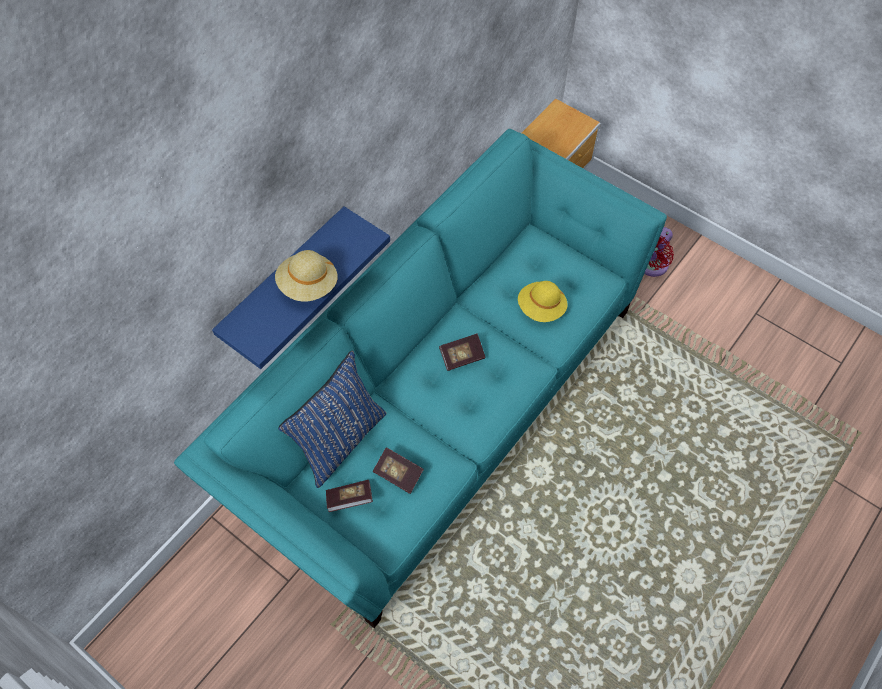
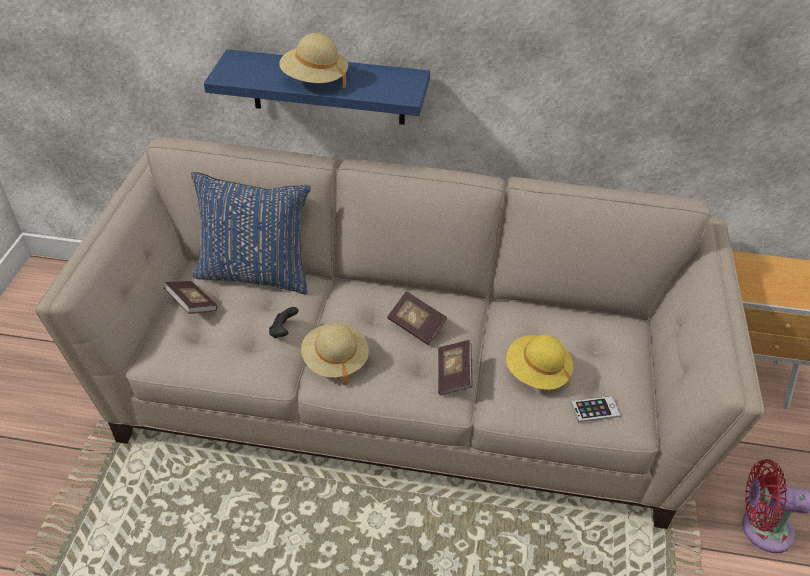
camera: 60 degrees right, 15 degrees down
turquoise sofa [174,129,667,628] -> beige sofa [35,137,764,529]
book [372,448,424,494] -> book moved to [438,340,473,395]
none -> black game controller [269,307,298,338]
none -> beige hat [301,323,369,385]
none -> phone [571,396,621,422]

